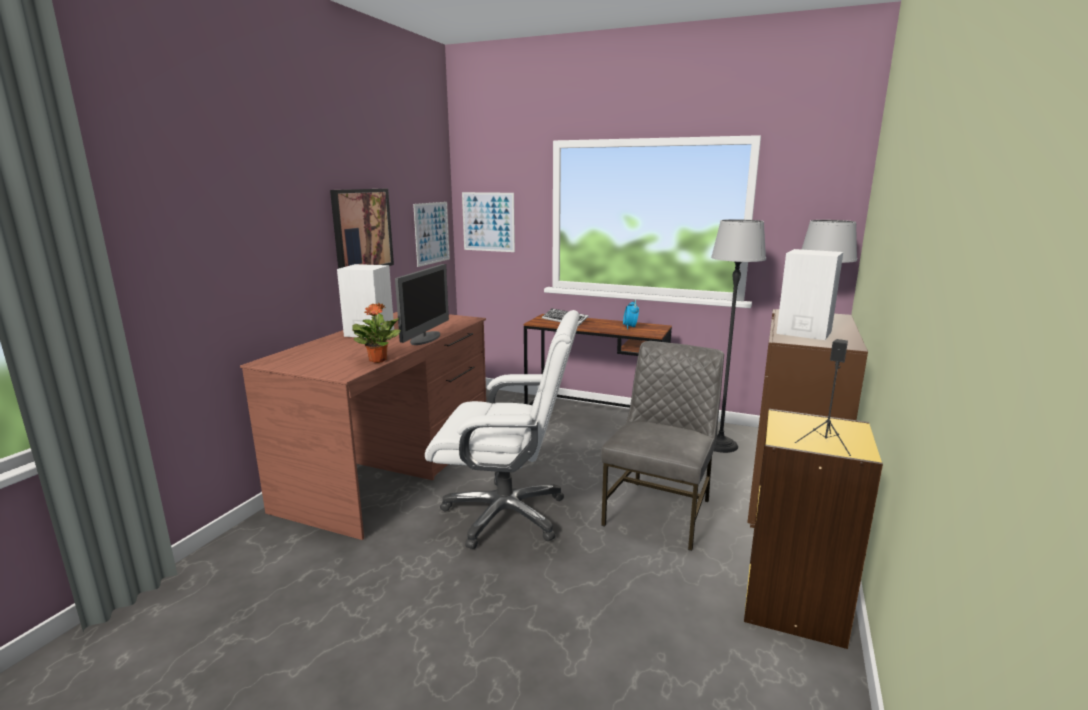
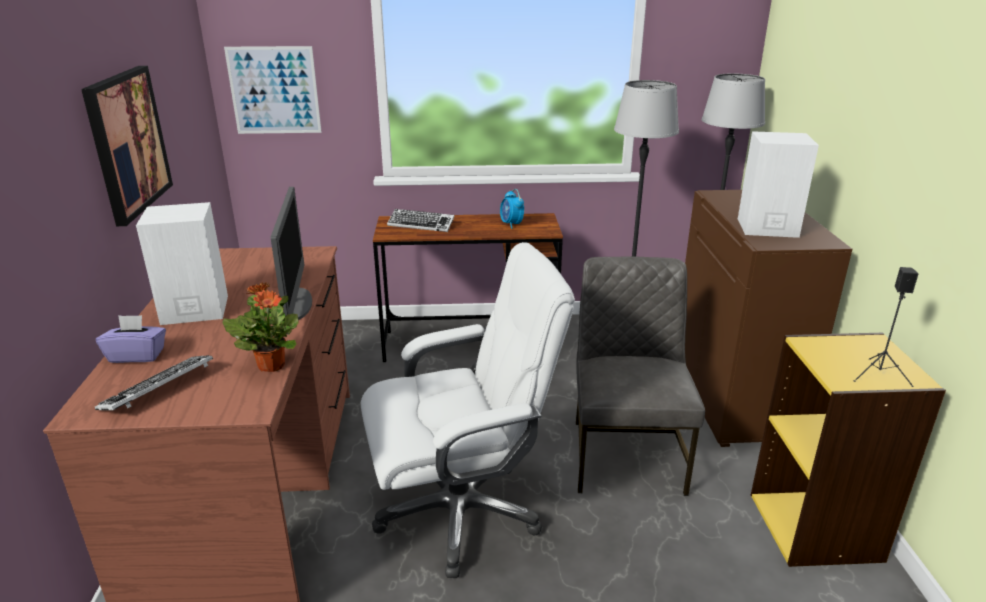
camera: 25 degrees left, 10 degrees up
picture [413,202,450,267] -> none
none -> keyboard [95,355,213,410]
none -> purple tissue box [96,315,166,363]

